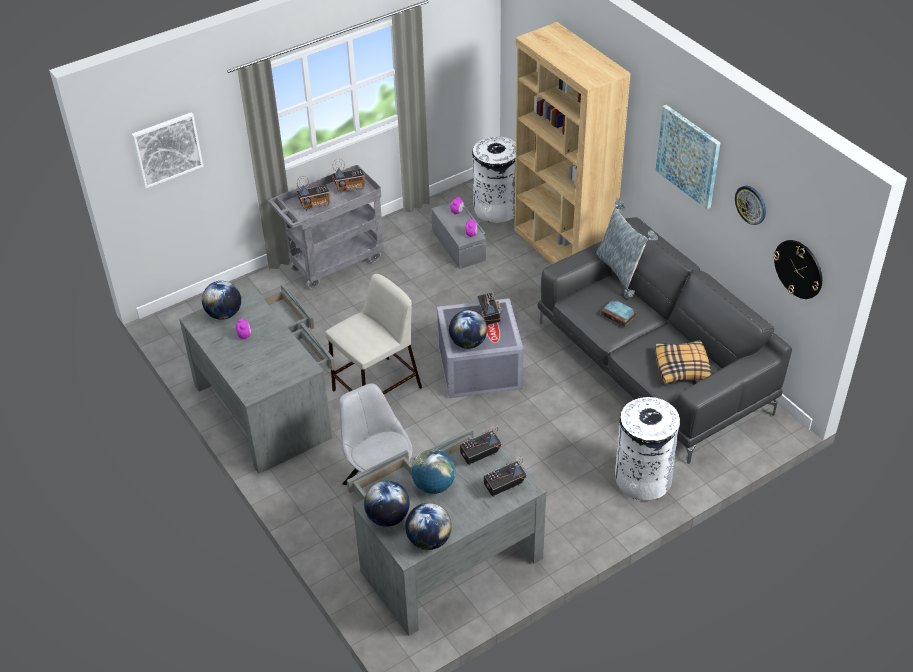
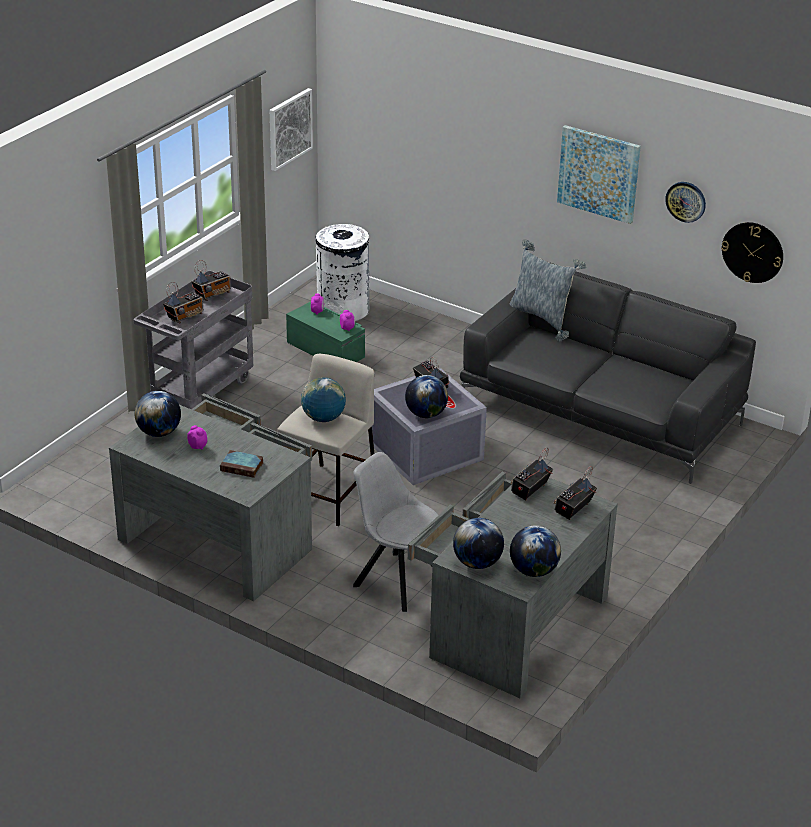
camera: 25 degrees left, 10 degrees down
picture [132,112,204,188] -> picture moved to [270,88,313,171]
globe [411,449,455,494] -> globe moved to [301,377,346,422]
grey storage box [431,203,486,269] -> green storage box [286,302,365,362]
brown bookcase [514,22,631,264] -> none
book [601,299,637,327] -> book moved to [220,450,263,478]
white trash can [615,396,680,501] -> none
pillow [655,340,711,384] -> none

